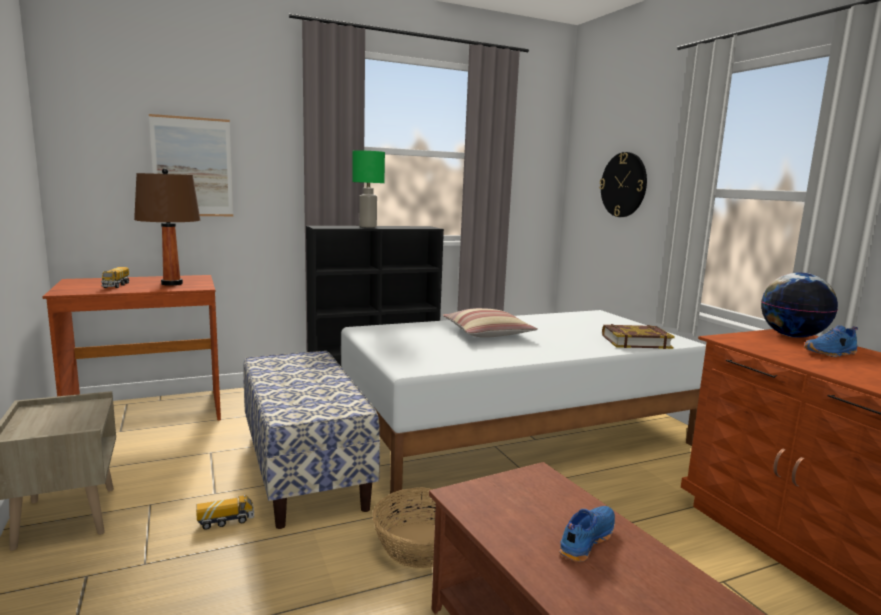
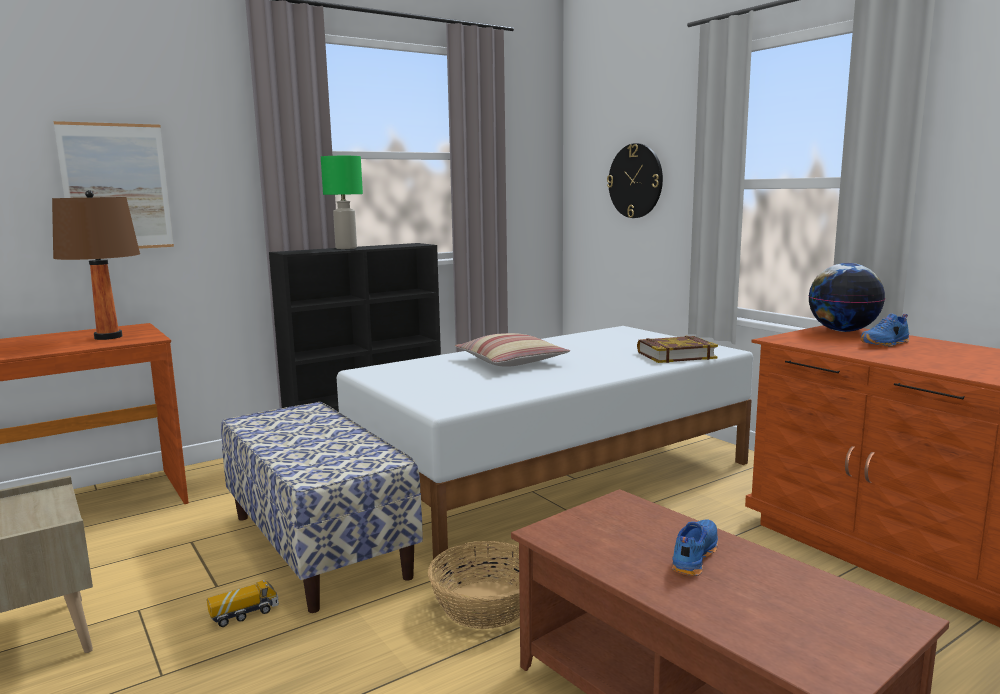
camera: 10 degrees left, 0 degrees up
toy truck [101,267,129,288] -> none

